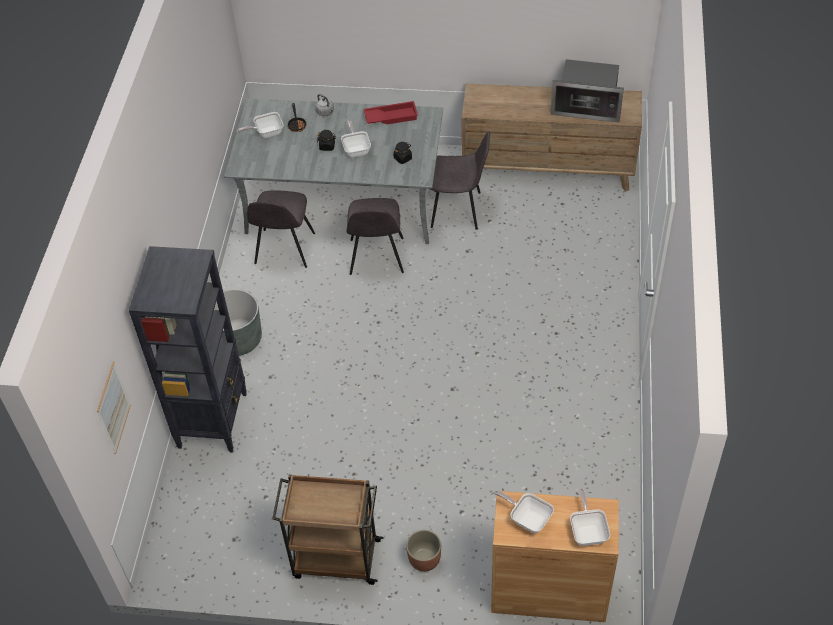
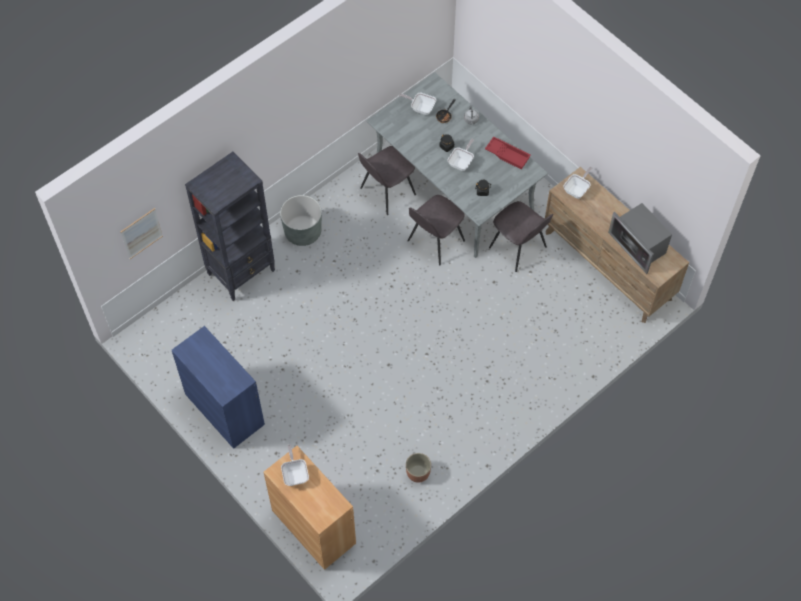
camera: 40 degrees right, 10 degrees up
brown cart [272,474,384,585] -> blue cabinet [172,326,265,449]
planter [406,530,441,572] -> planter moved to [406,453,431,483]
frying pan [570,488,610,546] -> frying pan moved to [563,167,592,199]

